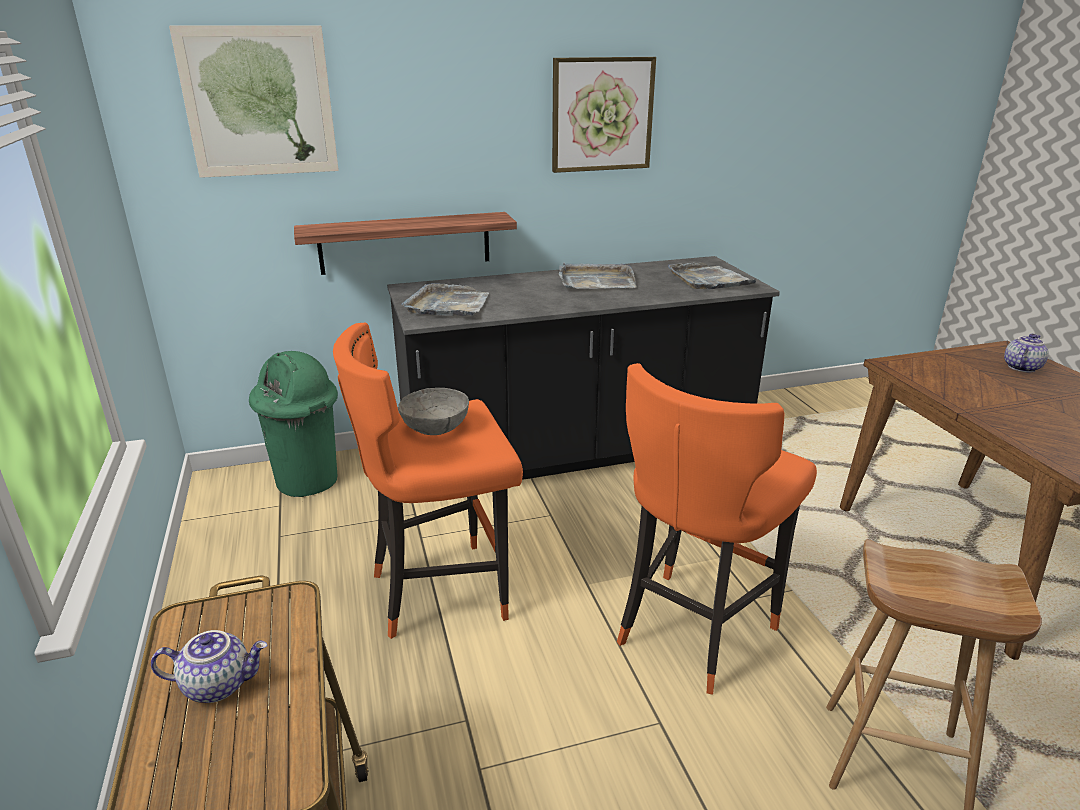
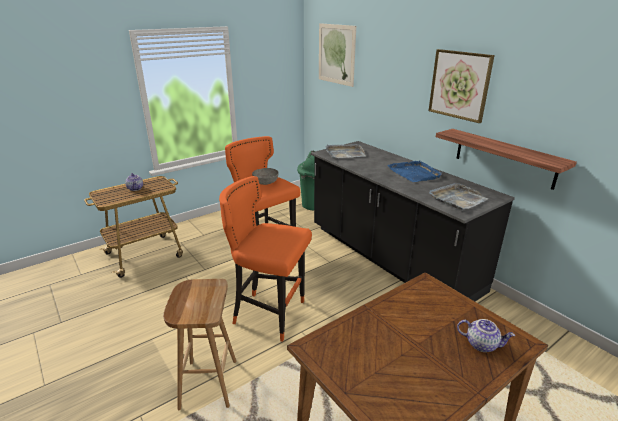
camera: 70 degrees right, 0 degrees up
shelf [294,212,517,275] -> shelf moved to [436,129,577,190]
grey tray [559,262,637,289] -> blue tray [387,160,442,182]

